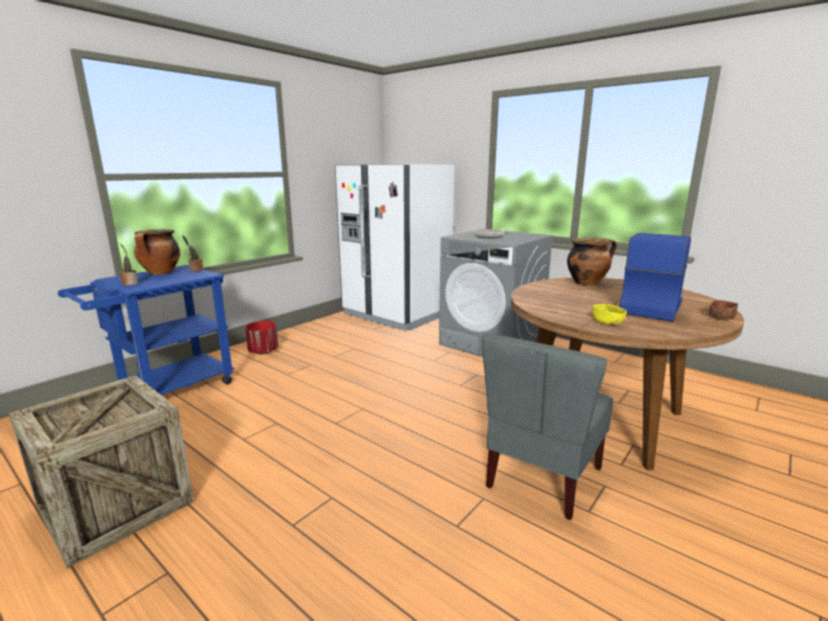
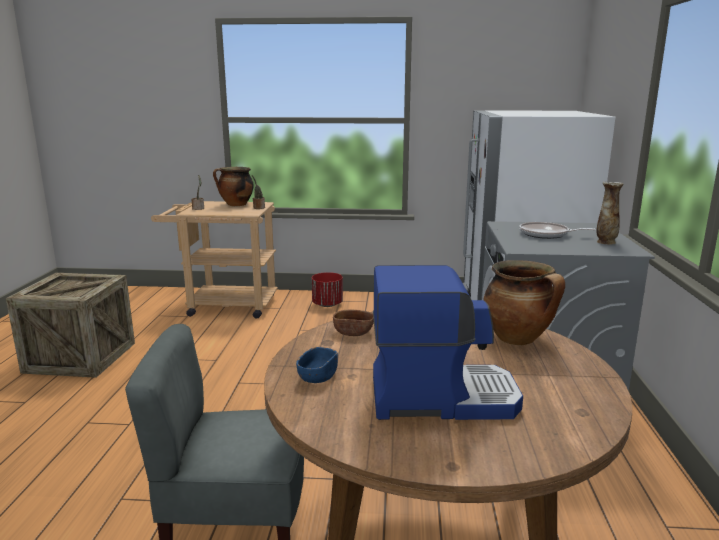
camera: 55 degrees right, 0 degrees up
blue cart [58,265,234,395] -> beige cart [151,201,278,319]
yellow bowl [592,304,627,325] -> blue bowl [296,347,338,383]
brown bowl [708,300,738,320] -> brown bowl moved to [333,310,374,336]
none -> vase [596,182,624,245]

